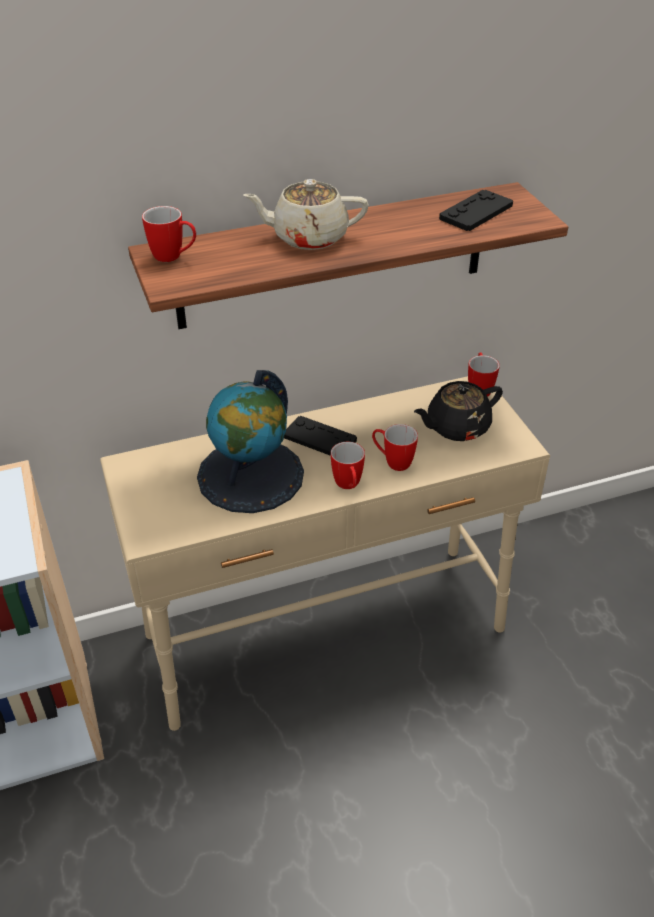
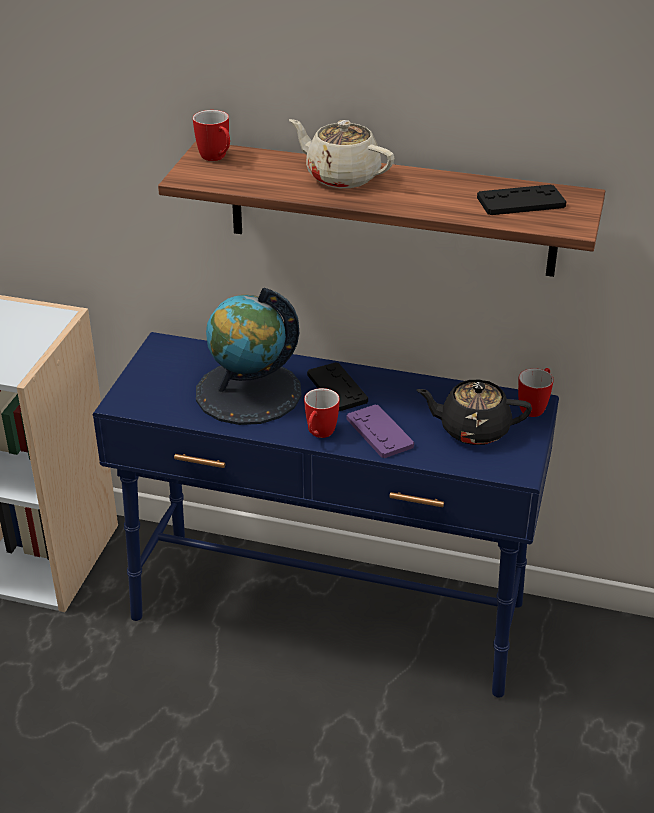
camera: 35 degrees right, 5 degrees down
beige console table [100,376,550,731] -> blue console table [93,332,559,698]
mug [372,424,418,471] -> purple game controller [347,404,414,458]

